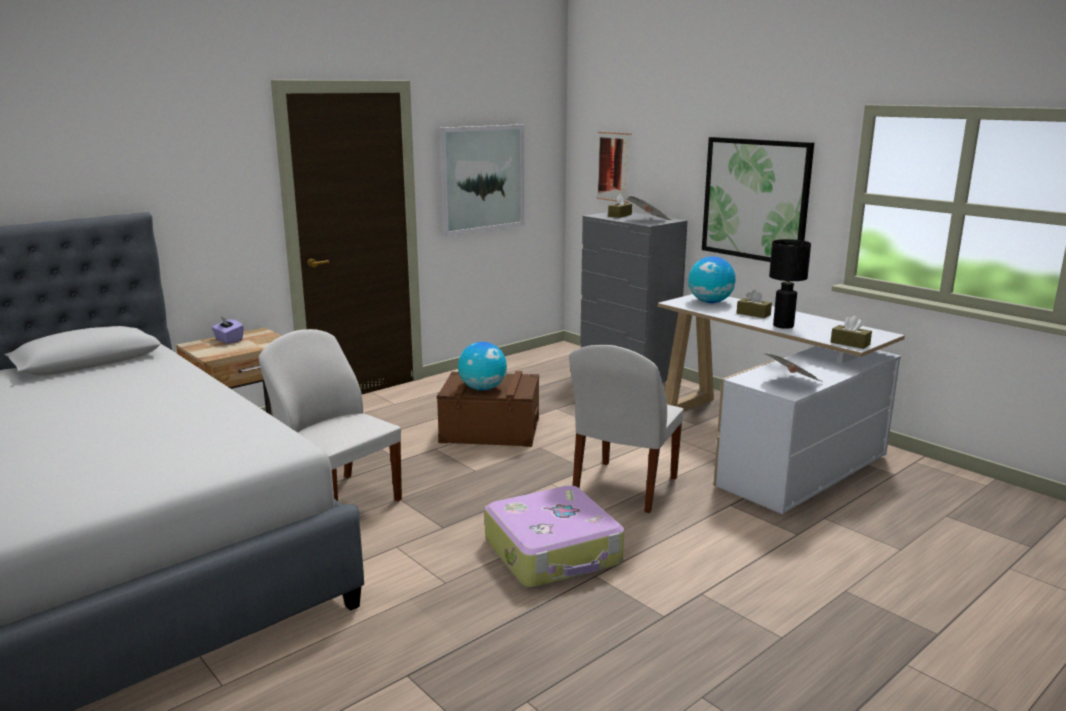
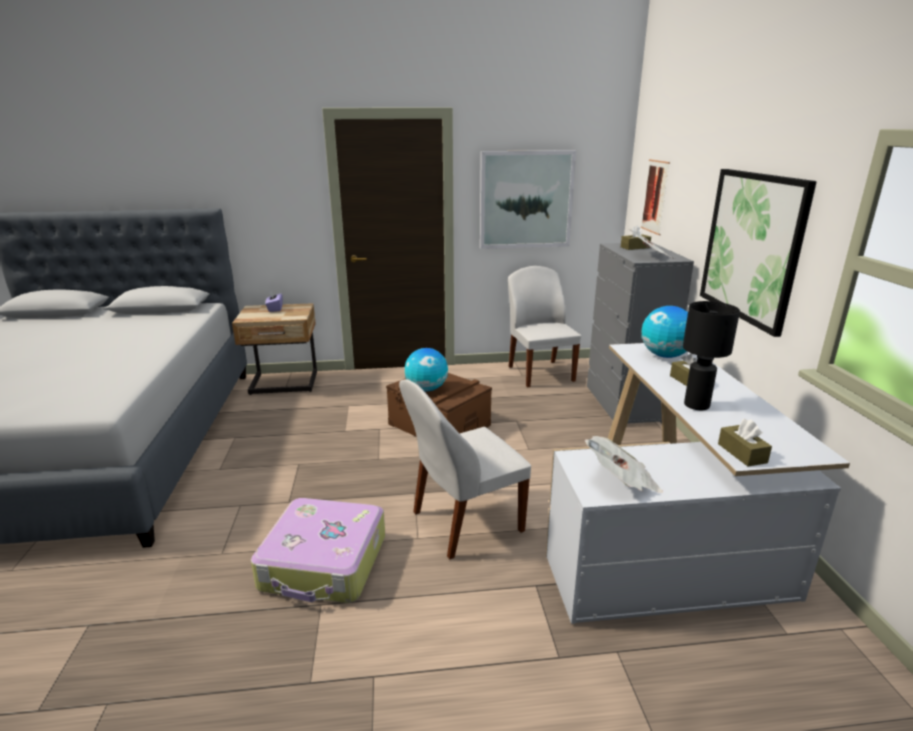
camera: 35 degrees right, 5 degrees up
white chair [259,329,402,502] -> white chair moved to [508,266,581,387]

